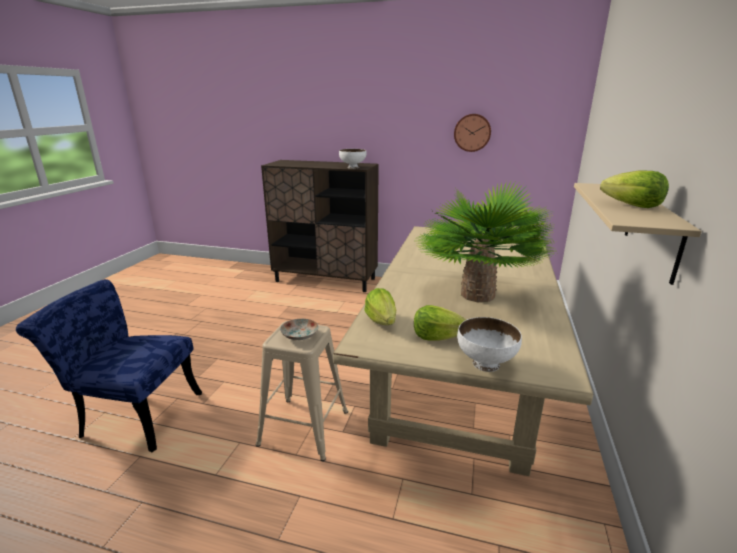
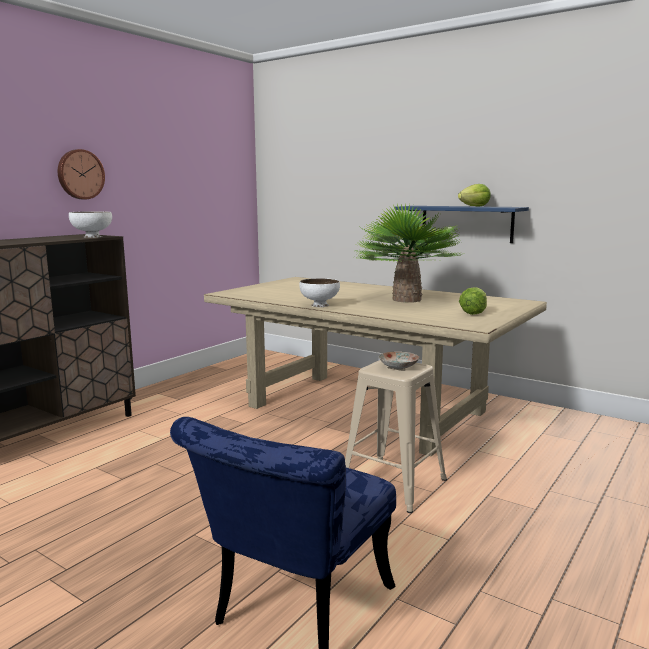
camera: 70 degrees left, 10 degrees down
lettuce [364,288,396,325] -> none
wall clock [454,114,491,152] -> wall clock moved to [58,149,105,199]
white bowl [457,317,522,372] -> white bowl moved to [299,278,340,307]
beige shelf [574,183,702,285] -> blue shelf [395,206,529,243]

